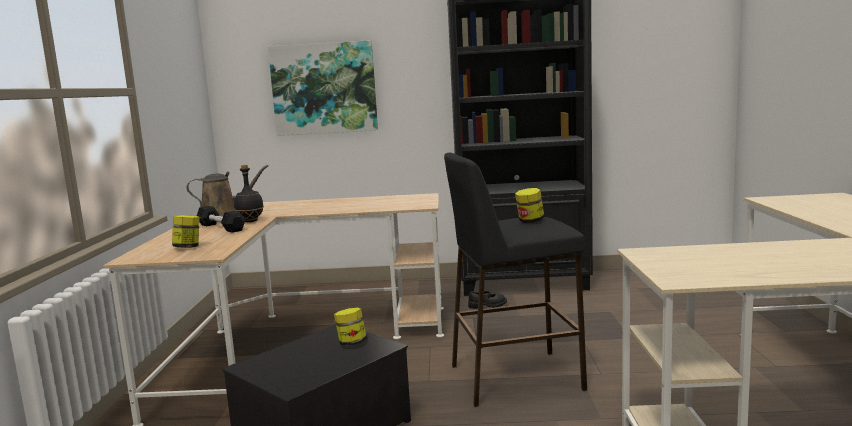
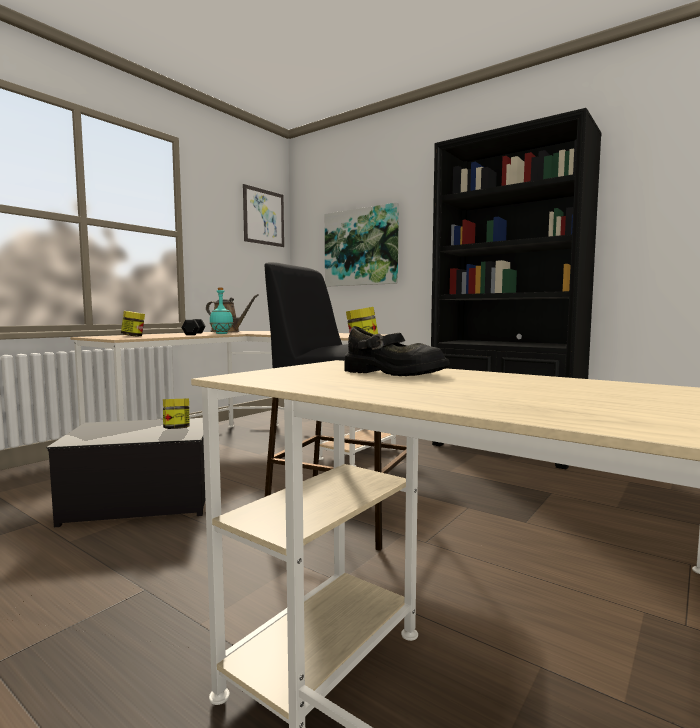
camera: 35 degrees right, 5 degrees down
black bottle [234,165,264,222] -> turquoise bottle [210,288,233,334]
black shoe [468,291,507,309] -> black shoe moved to [344,326,450,376]
none -> picture [243,184,284,247]

